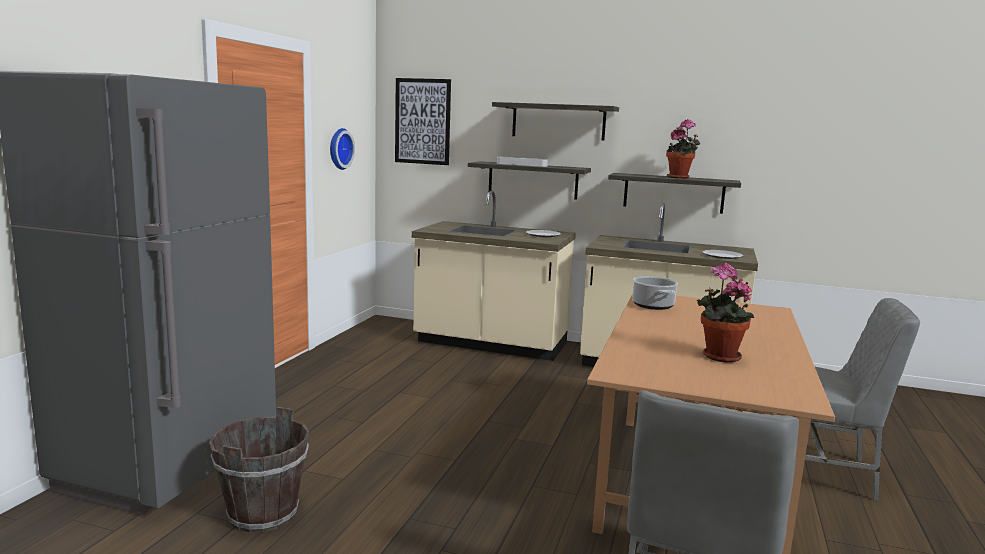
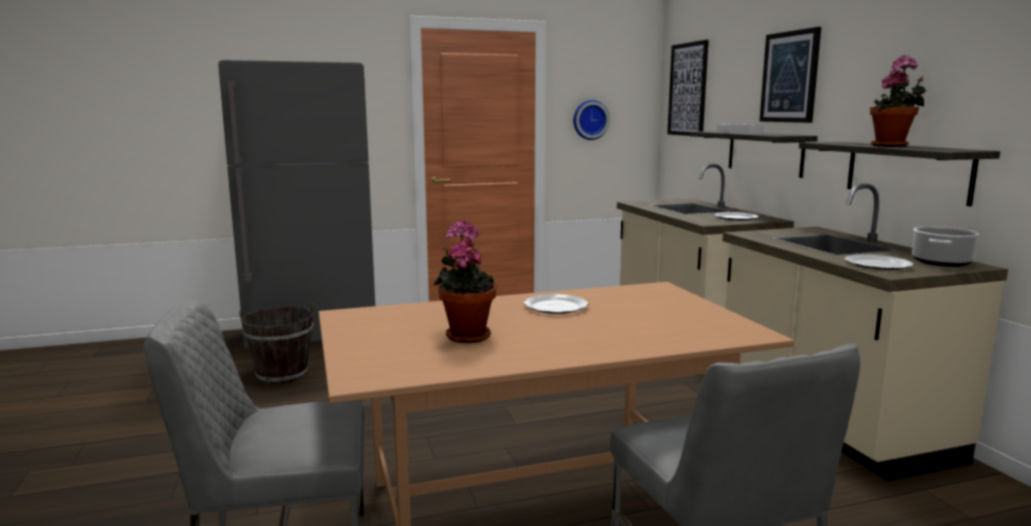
camera: 55 degrees right, 0 degrees up
shelf [492,102,619,141] -> picture [760,27,821,123]
cooking pot [632,276,678,310] -> cooking pot moved to [912,226,979,267]
none -> plate [524,294,589,314]

